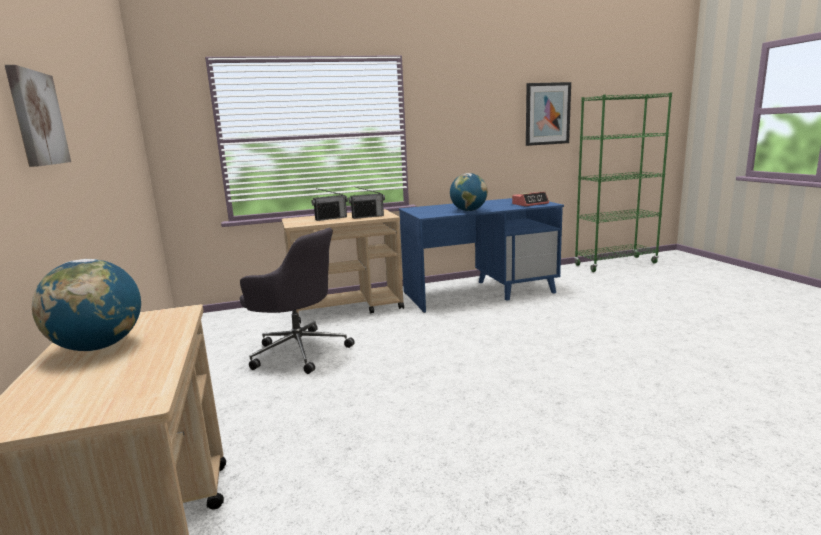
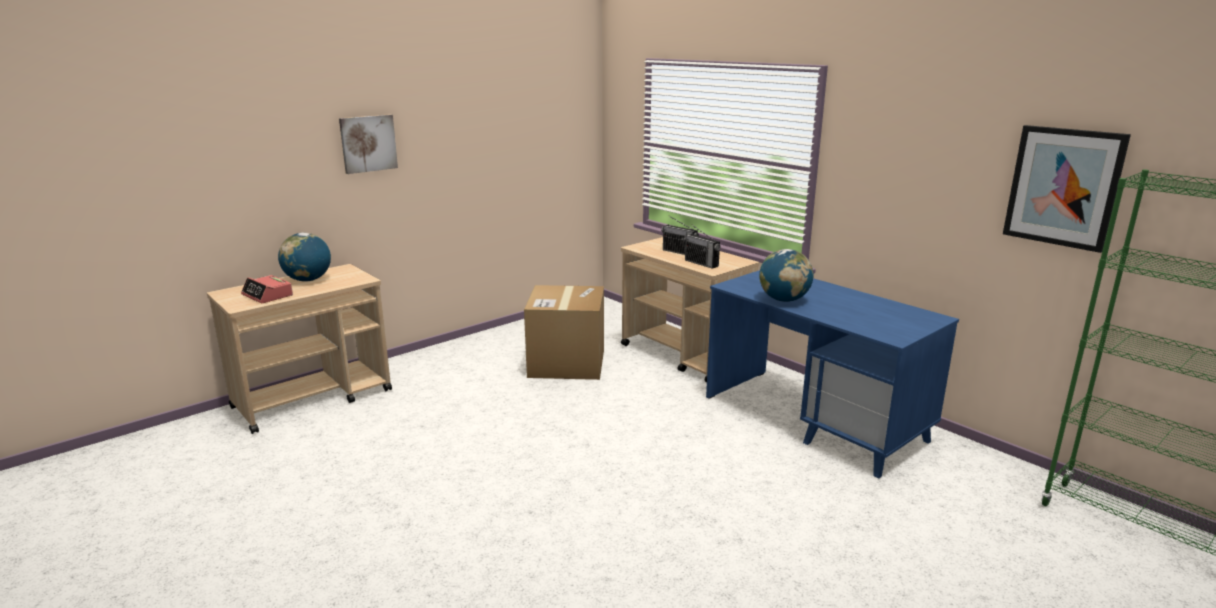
camera: 65 degrees right, 5 degrees up
grey office chair [240,228,355,374] -> cardboard box [524,285,604,380]
alarm clock [512,192,549,206] -> alarm clock moved to [241,275,293,303]

